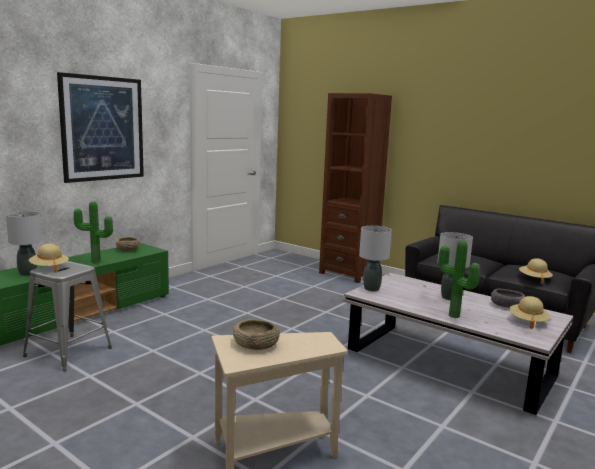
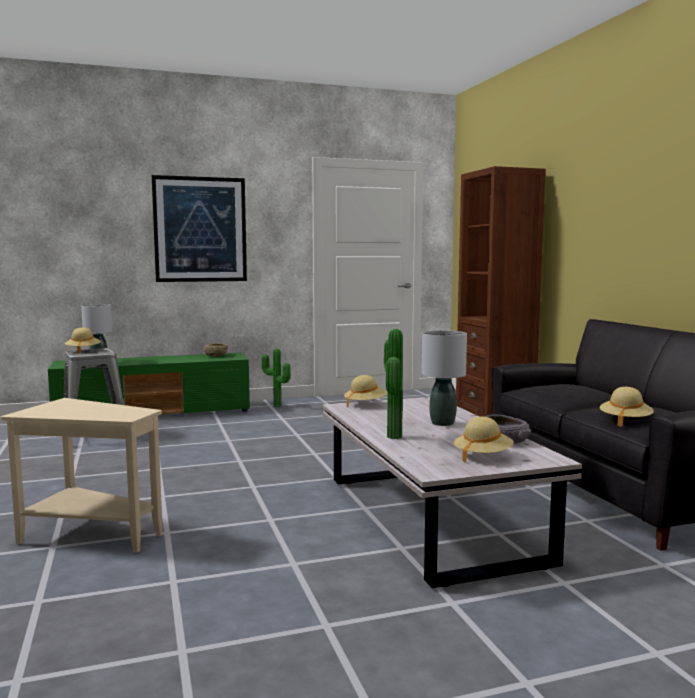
camera: 35 degrees right, 5 degrees down
potted plant [74,202,113,263] -> potted plant moved to [262,348,291,407]
beige bowl [233,319,280,350] -> none
grey table lamp [359,226,392,291] -> beige hat [344,375,387,407]

